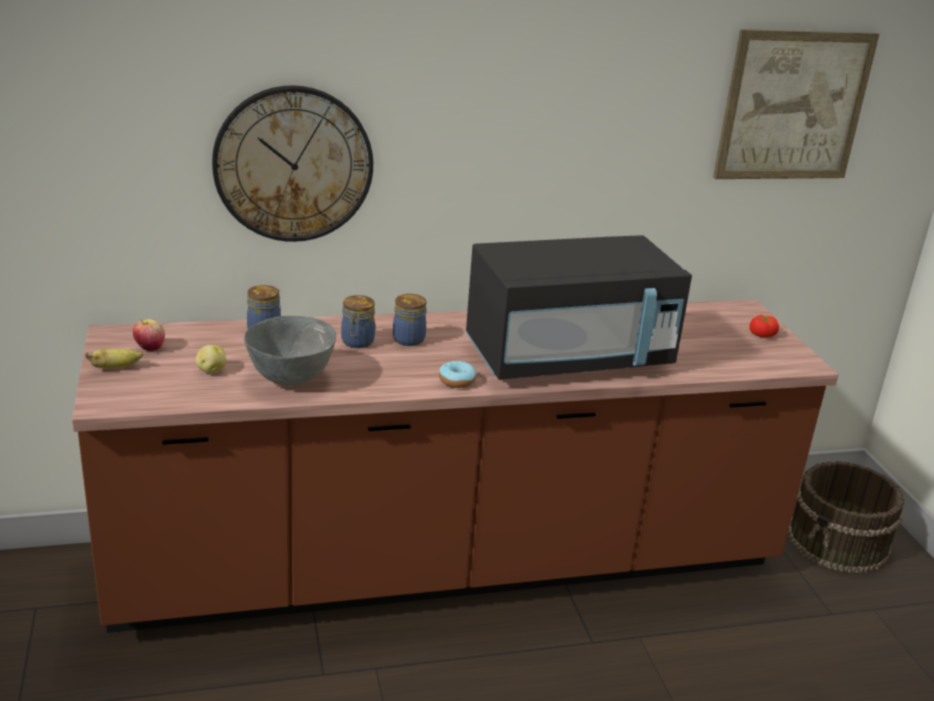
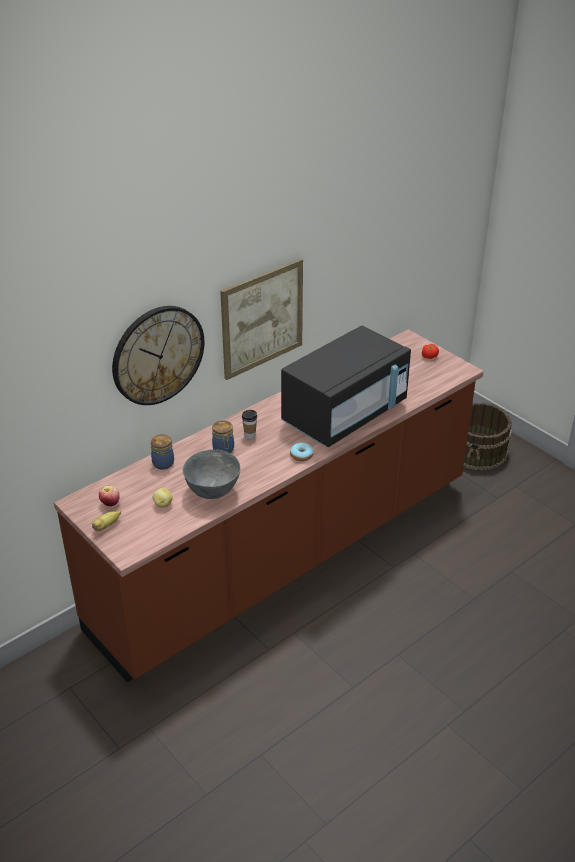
camera: 25 degrees left, 10 degrees up
jar [393,294,426,346] -> cup [242,410,257,439]
picture [713,29,879,179] -> picture moved to [220,259,303,380]

